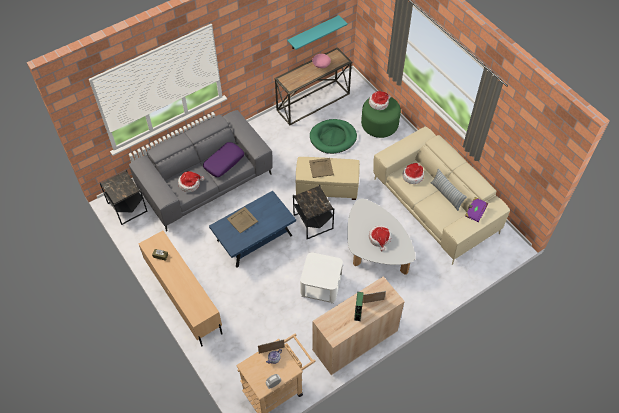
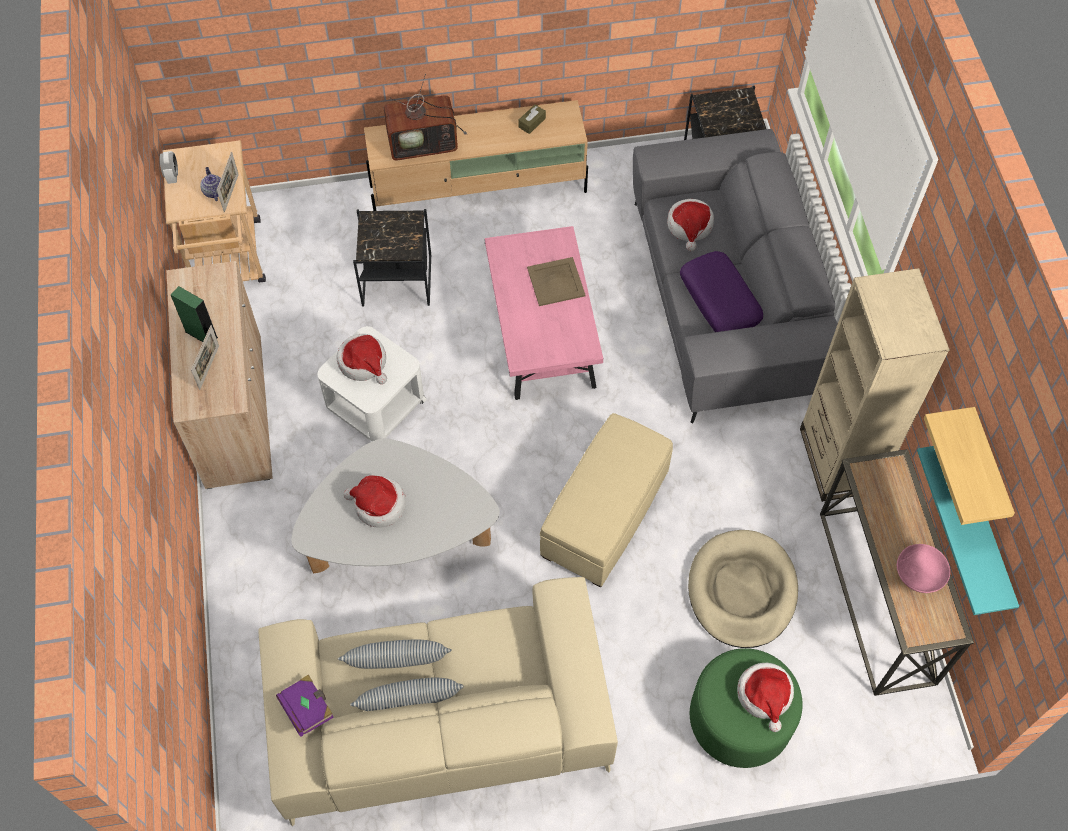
camera: 115 degrees right, 5 degrees up
blue coffee table [209,191,296,268] -> pink coffee table [485,226,604,400]
black side table [293,185,334,239] -> black side table moved to [353,209,431,306]
beige tray [309,158,334,178] -> none
green dog bed [310,119,357,154] -> beige dog bed [688,530,798,648]
hat [402,163,424,184] -> hat moved to [336,334,387,384]
none -> pillow [338,640,452,669]
none -> television [383,74,467,160]
none -> beige bookcase [800,268,950,502]
none -> shelf [924,407,1015,525]

